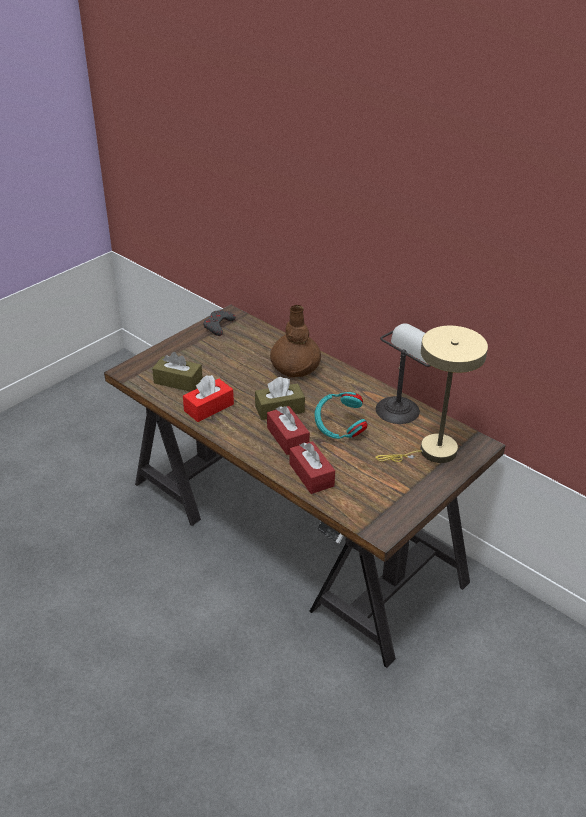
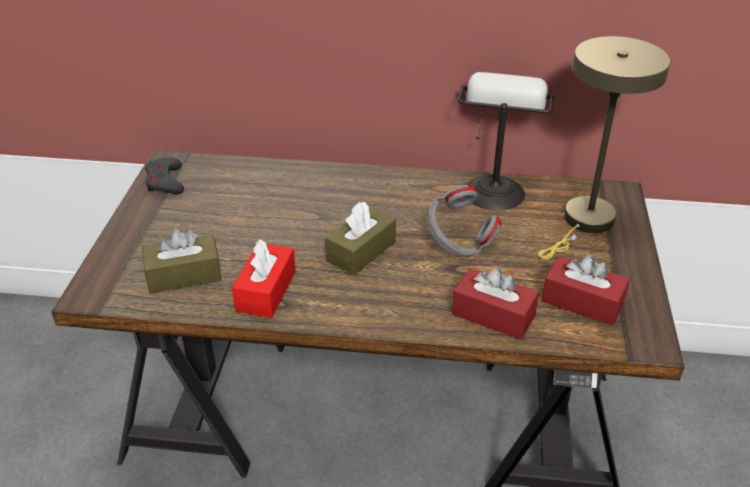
camera: 35 degrees left, 0 degrees up
red tissue box [267,406,310,455] -> red tissue box moved to [541,255,630,326]
brown vase [270,305,321,378] -> none
turquoise headphones [314,392,367,439] -> grey headphones [427,185,502,256]

